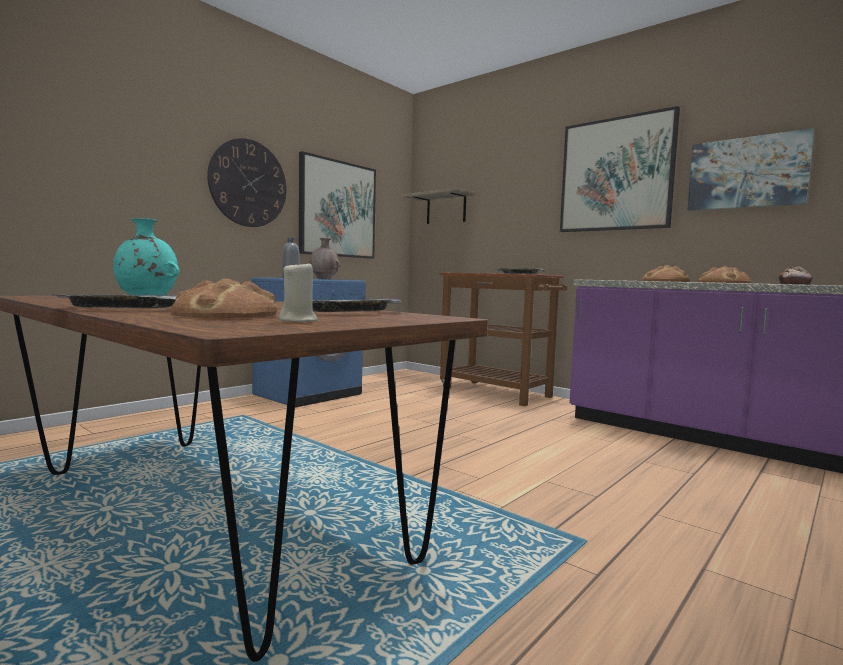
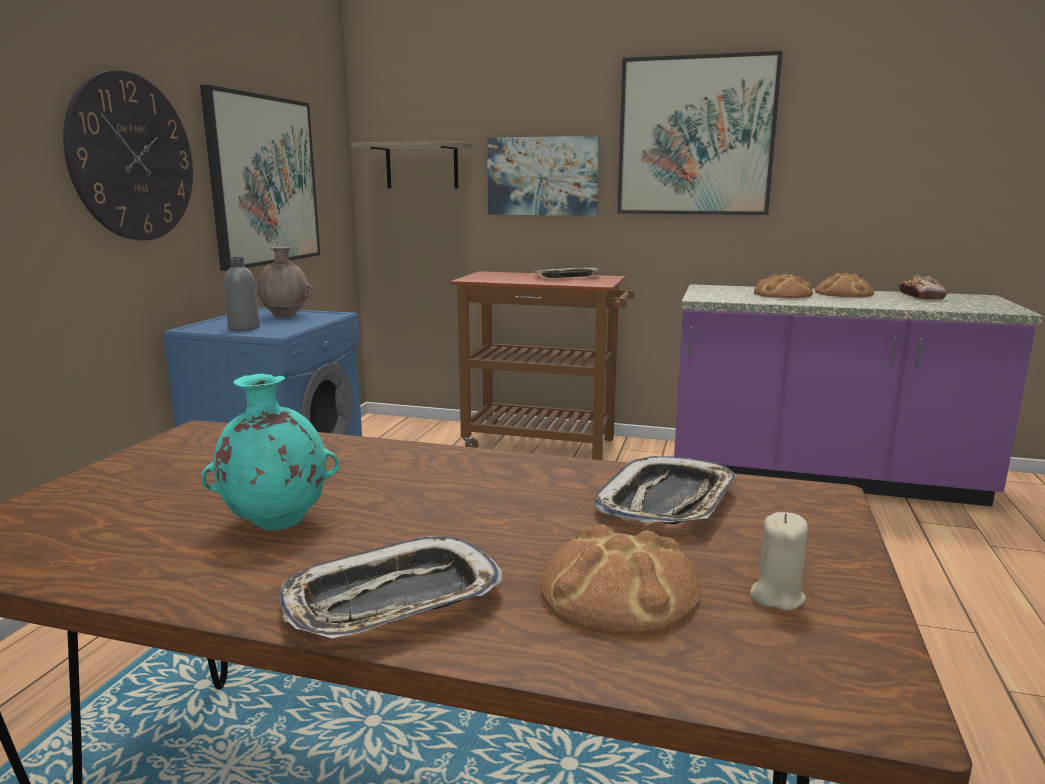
camera: 25 degrees left, 10 degrees up
picture [688,128,814,211] -> picture moved to [487,136,599,216]

